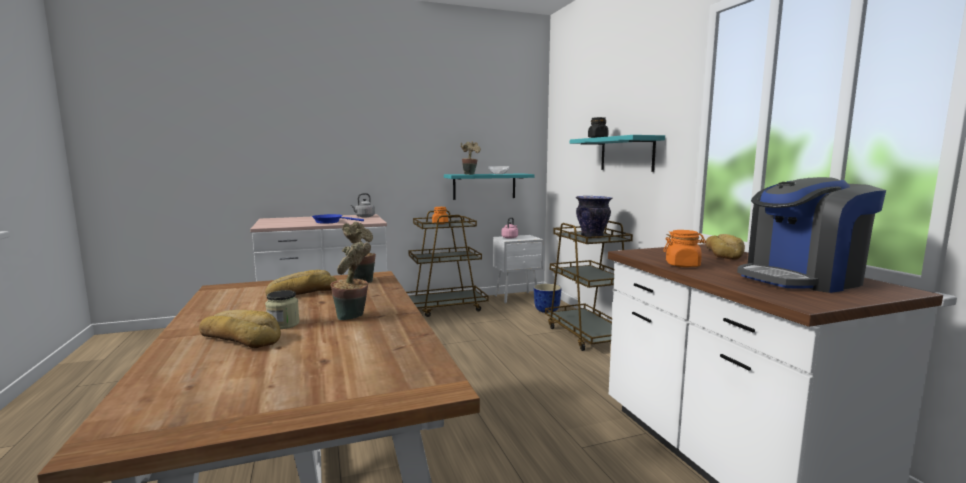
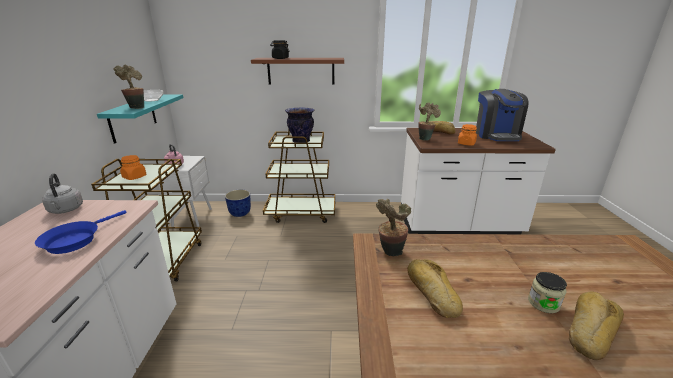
camera: 70 degrees left, 15 degrees up
potted plant [331,242,371,320] -> potted plant moved to [418,102,441,141]
turquoise shelf [570,135,665,172] -> brown shelf [251,58,344,85]

